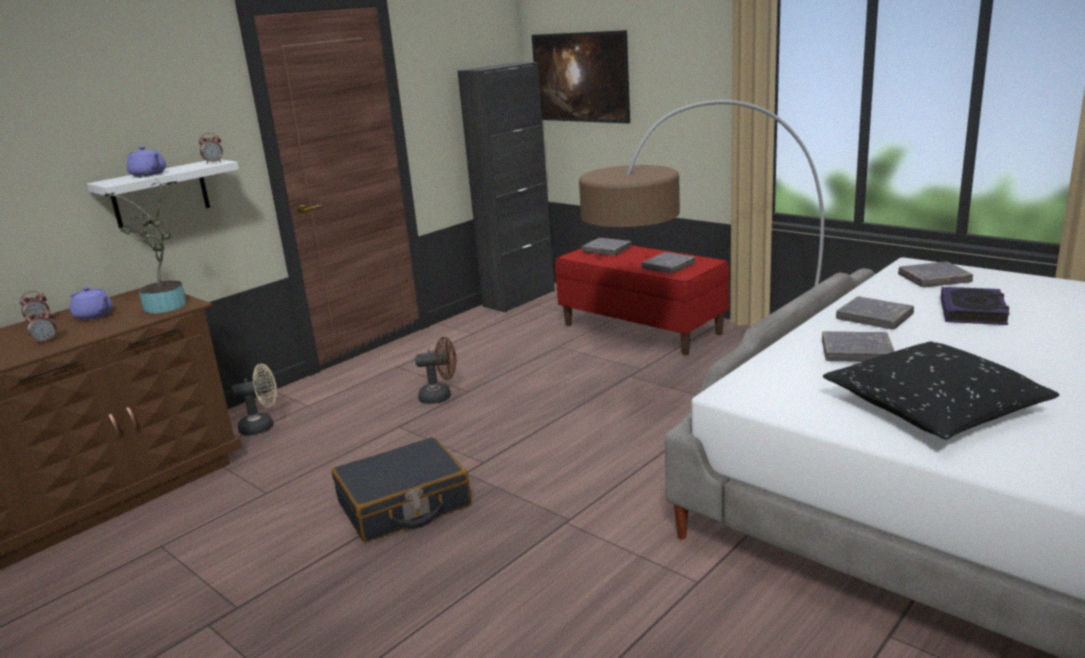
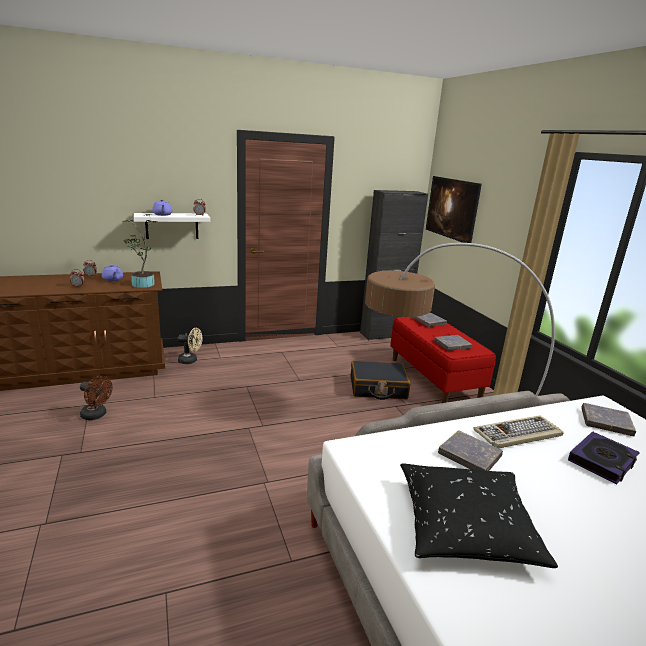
camera: 25 degrees right, 0 degrees up
black suitcase [332,437,471,542] -> black suitcase moved to [351,361,410,400]
brown fan [415,337,456,404] -> brown fan moved to [80,376,112,420]
grey book [836,296,914,329] -> keyboard [473,415,563,448]

